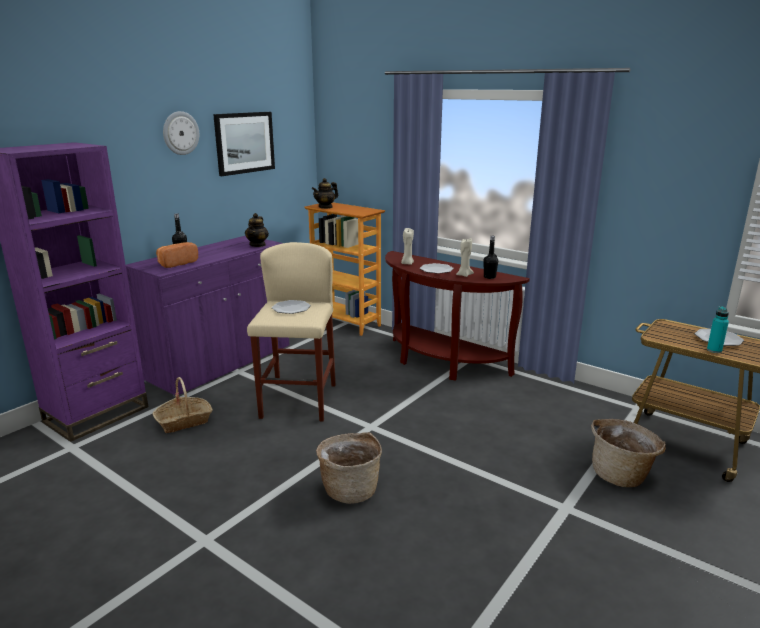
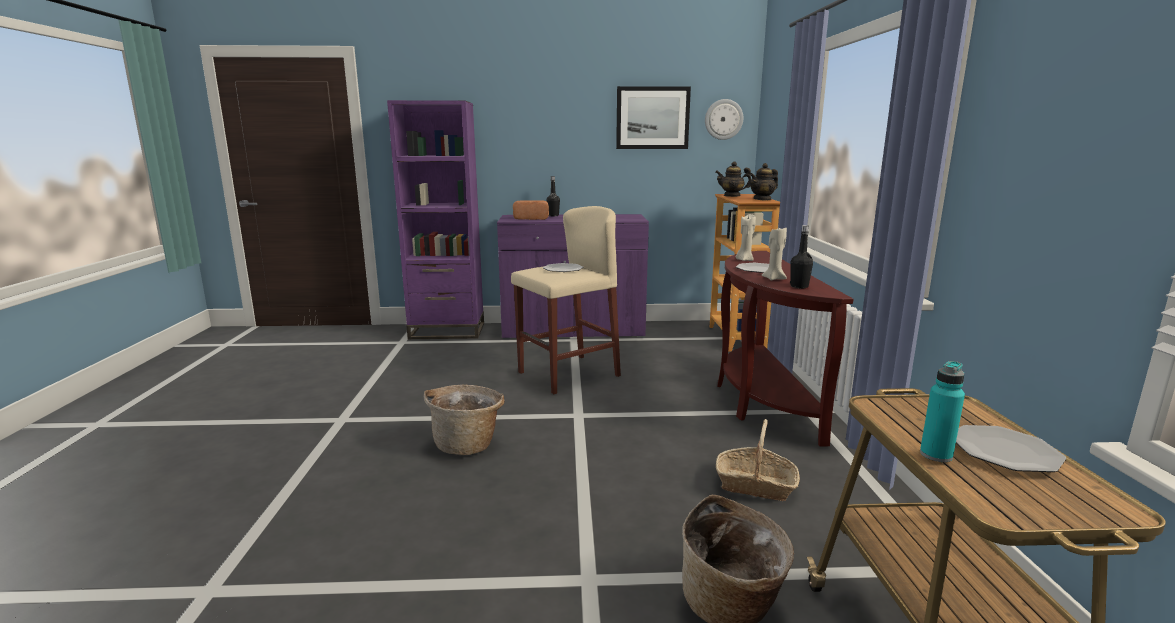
camera: 50 degrees right, 5 degrees down
basket [153,377,213,433] -> basket moved to [716,419,800,501]
wall clock [163,111,199,155] -> wall clock moved to [705,99,743,140]
teapot [245,213,269,247] -> teapot moved to [750,163,778,200]

